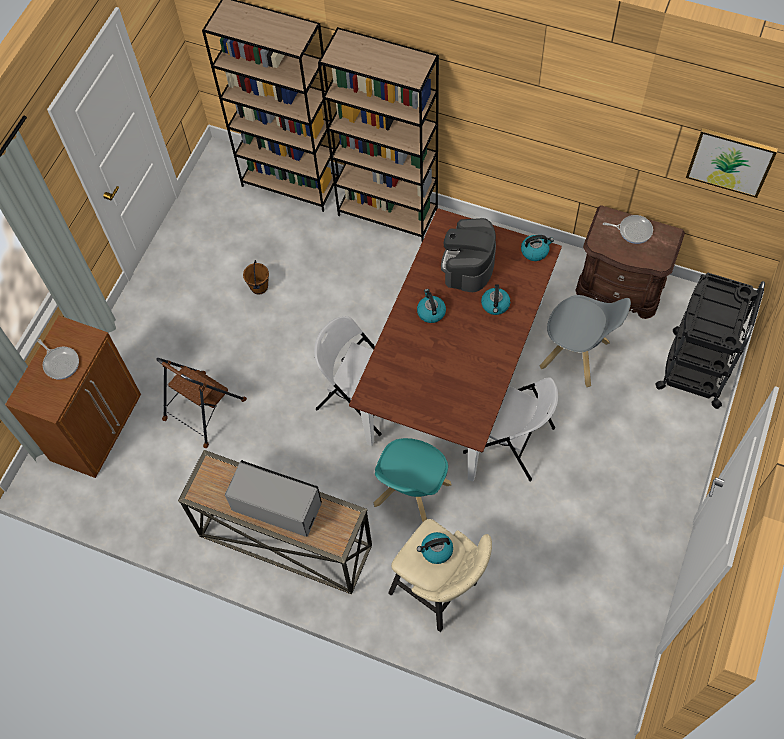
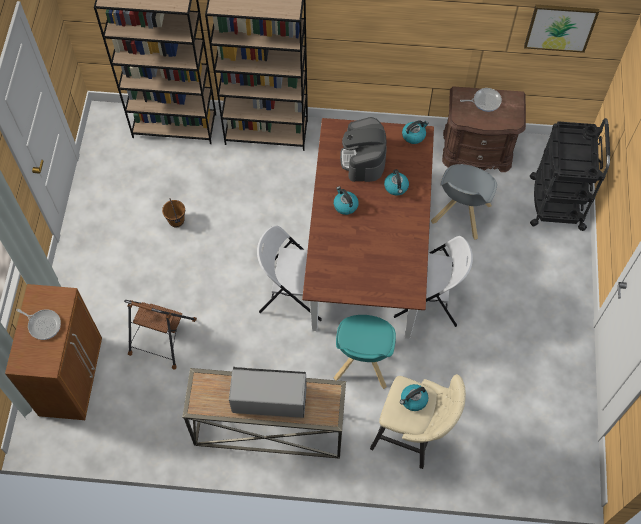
camera: 20 degrees left, 0 degrees up
grey chair [539,295,631,387] -> grey chair turned 105 degrees clockwise [431,164,497,240]

